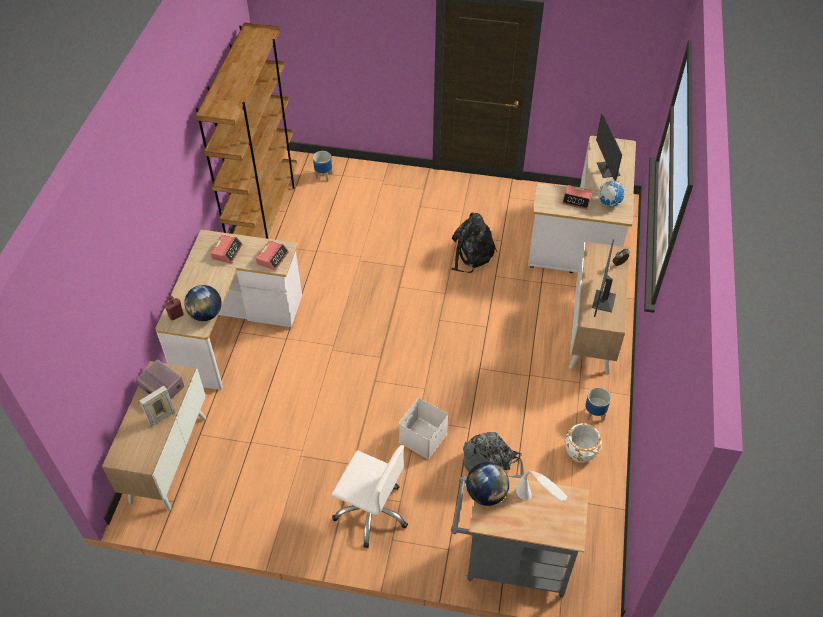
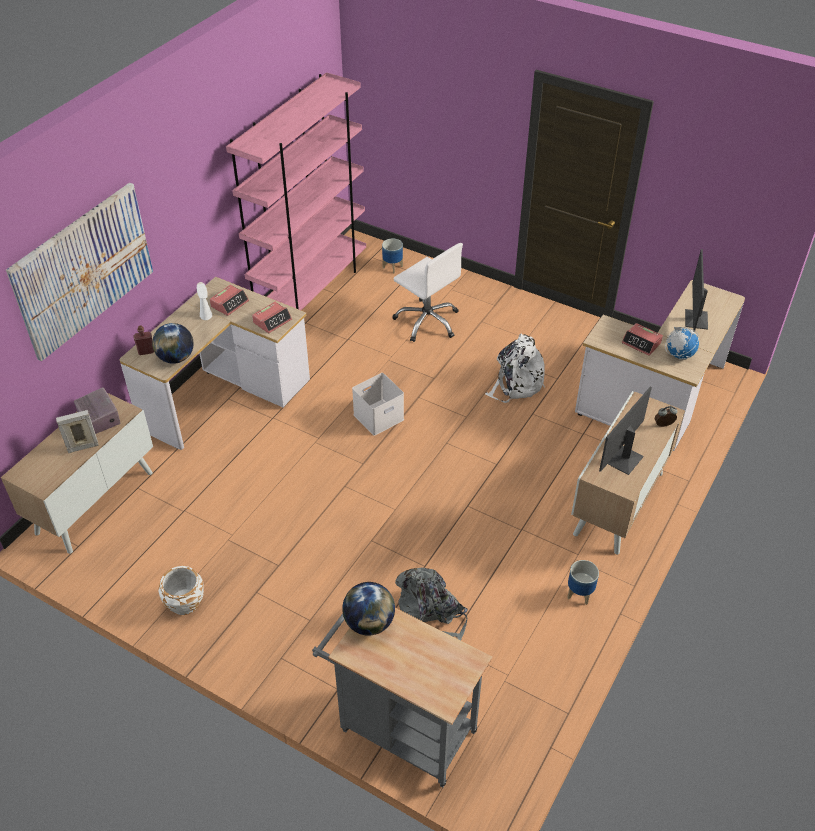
camera: 20 degrees right, 5 degrees down
brown bookcase [195,22,297,239] -> pink bookcase [226,72,366,310]
white office chair [332,445,408,548] -> white office chair moved to [392,243,463,342]
white storage box [399,398,448,459] -> white storage box moved to [352,373,404,436]
black backpack [451,213,497,273] -> white backpack [485,334,545,403]
white table lamp [516,471,567,501] -> white table lamp moved to [197,282,212,320]
white planter [565,423,602,463] -> white planter moved to [158,566,204,615]
none -> picture [6,183,153,361]

